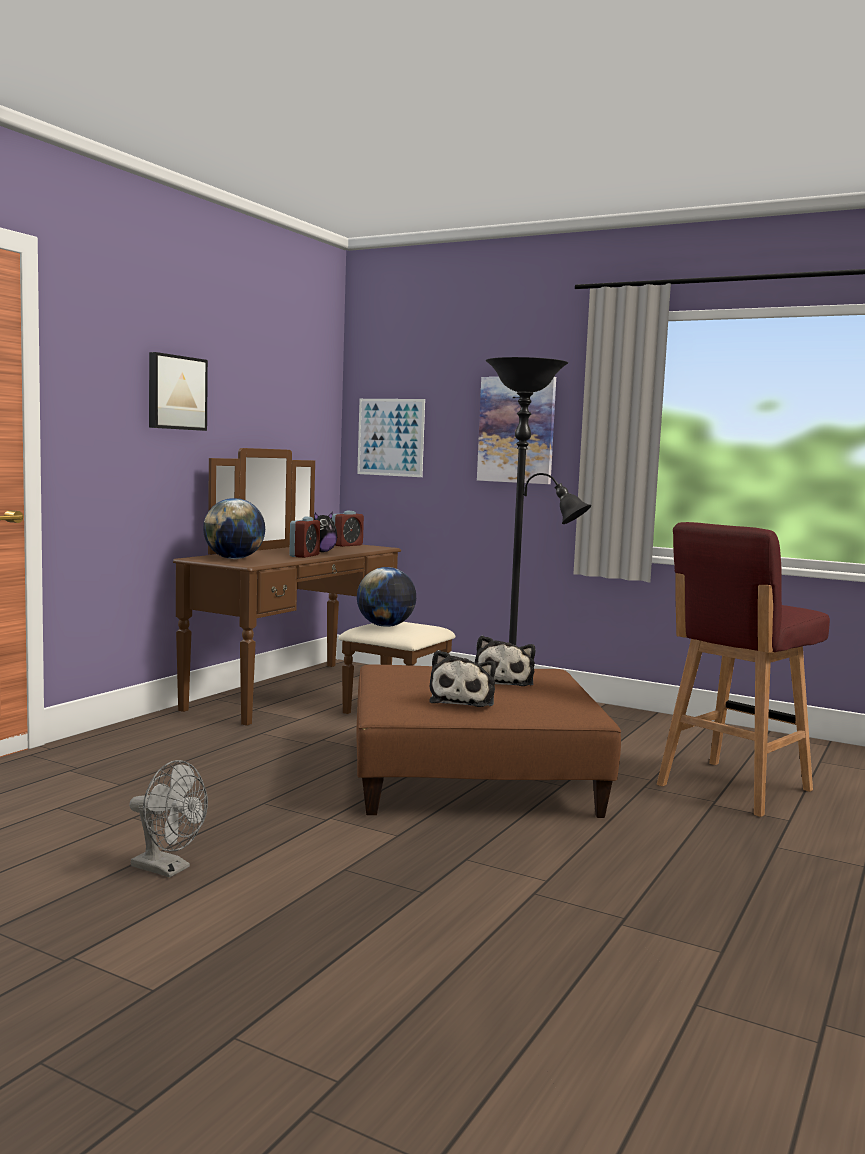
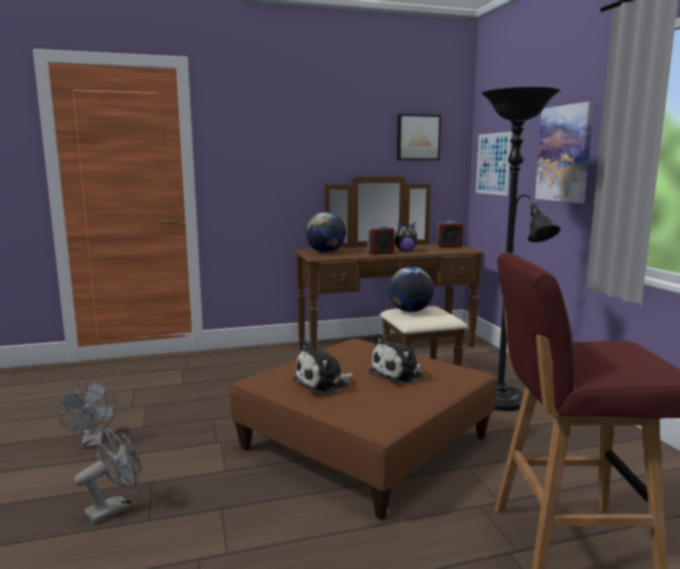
camera: 45 degrees right, 5 degrees up
picture [149,352,208,431] -> picture moved to [397,114,441,160]
none -> grey fan [74,428,141,524]

